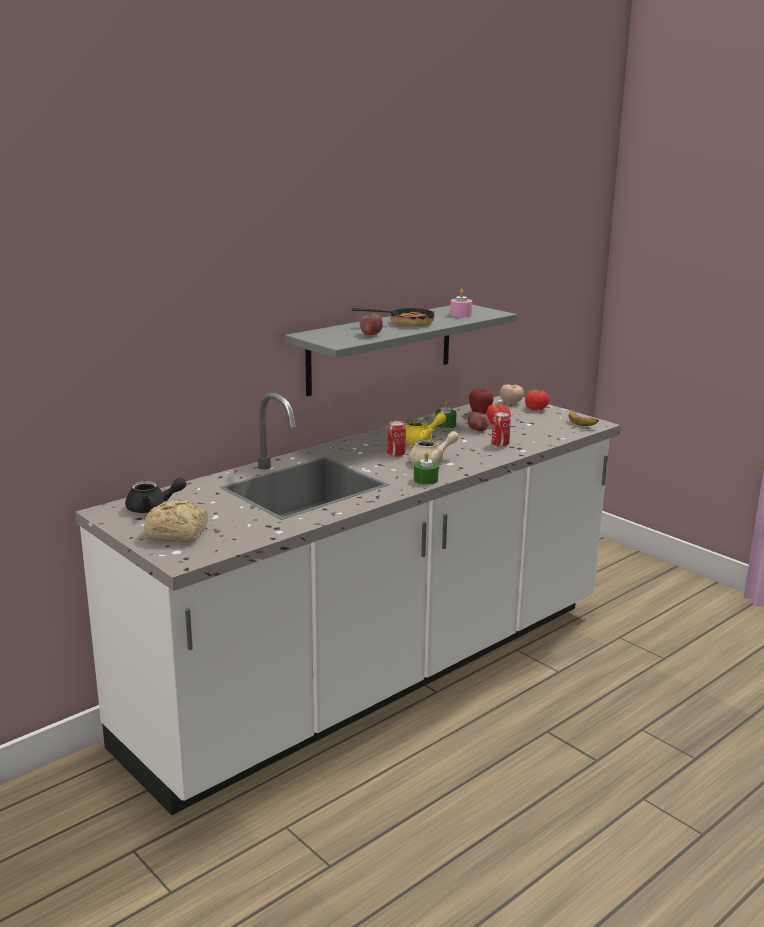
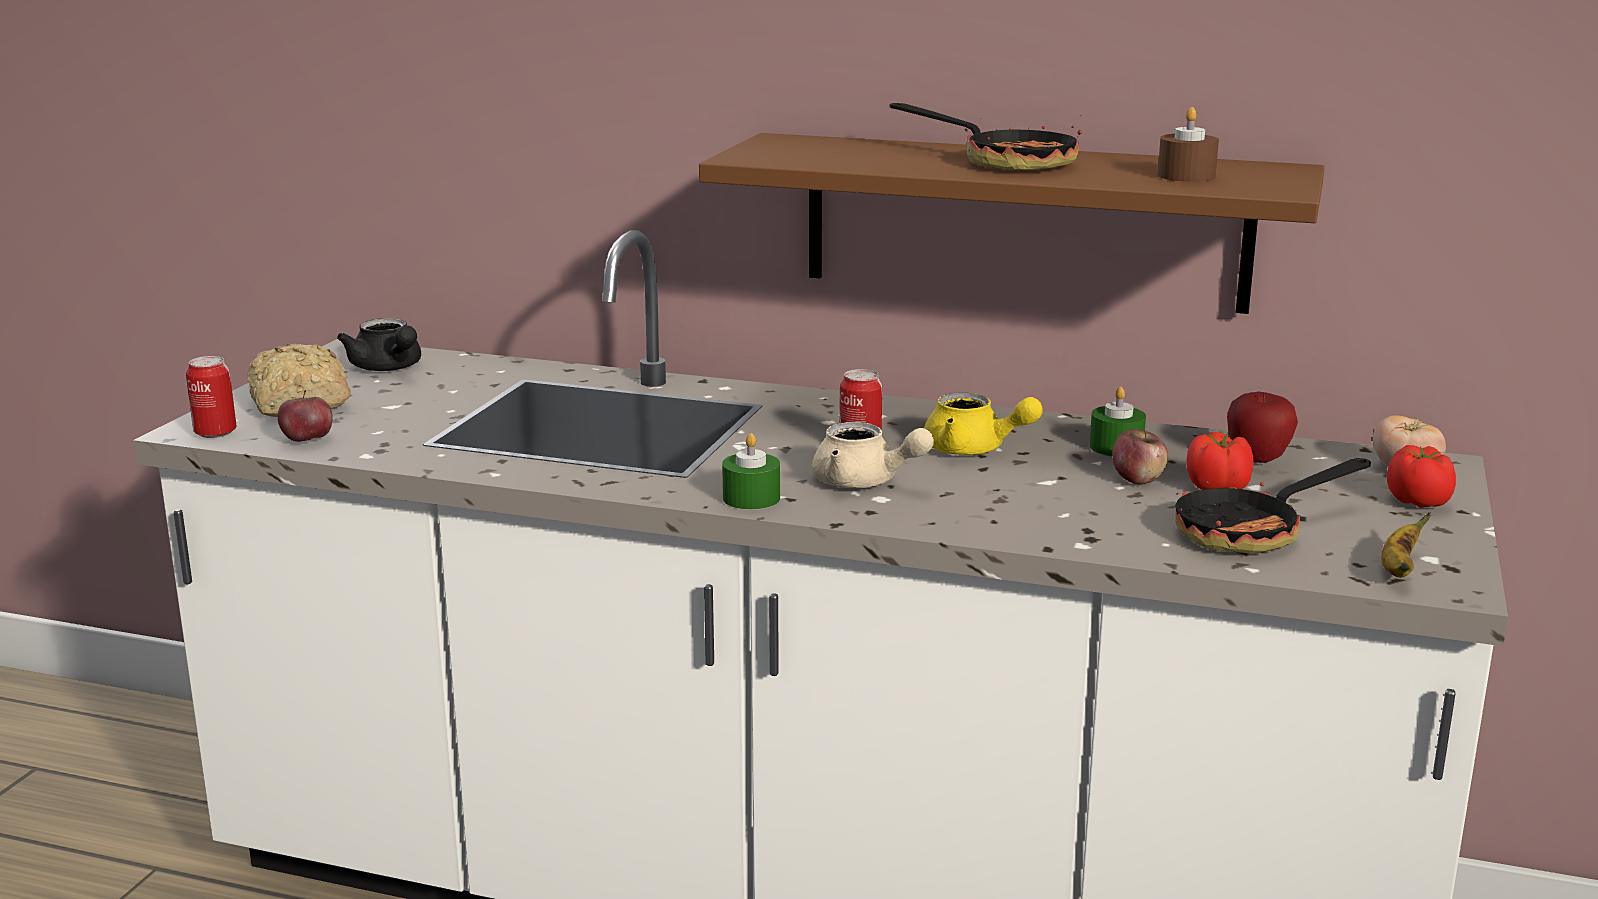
camera: 60 degrees right, 0 degrees up
grey shelf [285,305,517,396] -> brown shelf [699,133,1325,314]
apple [360,312,383,335] -> apple moved to [278,390,333,442]
pink candle [450,289,472,317] -> brown candle [1158,107,1219,182]
can [492,412,511,447] -> can moved to [186,356,237,438]
none -> frying pan [1175,458,1371,553]

